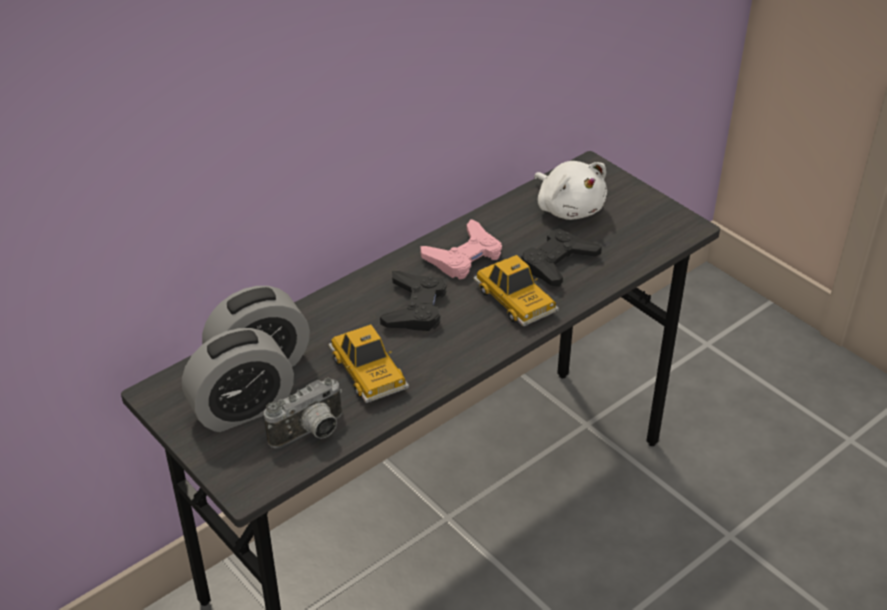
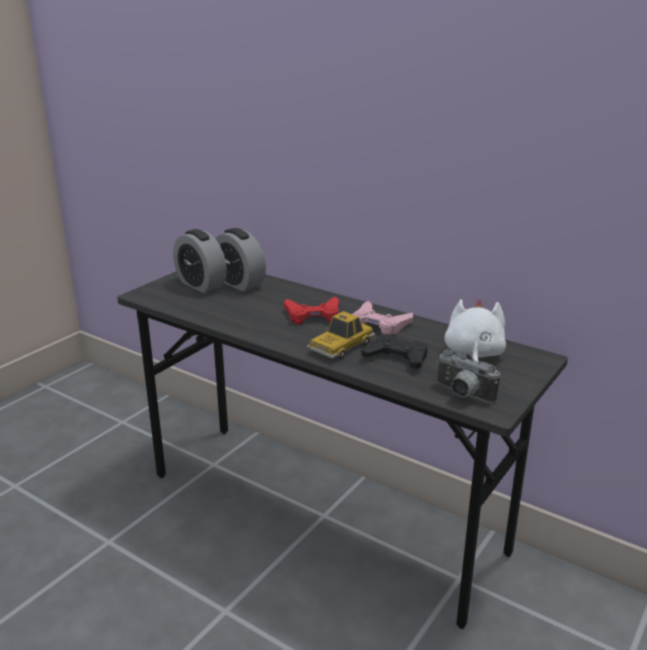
camera: 75 degrees right, 15 degrees down
camera [264,378,343,448] -> camera moved to [437,349,500,403]
toy car [328,324,409,403] -> none
black game controller [380,271,447,331] -> red game controller [284,296,339,325]
white plush toy [534,161,607,220] -> white plush toy turned 150 degrees clockwise [444,298,506,362]

